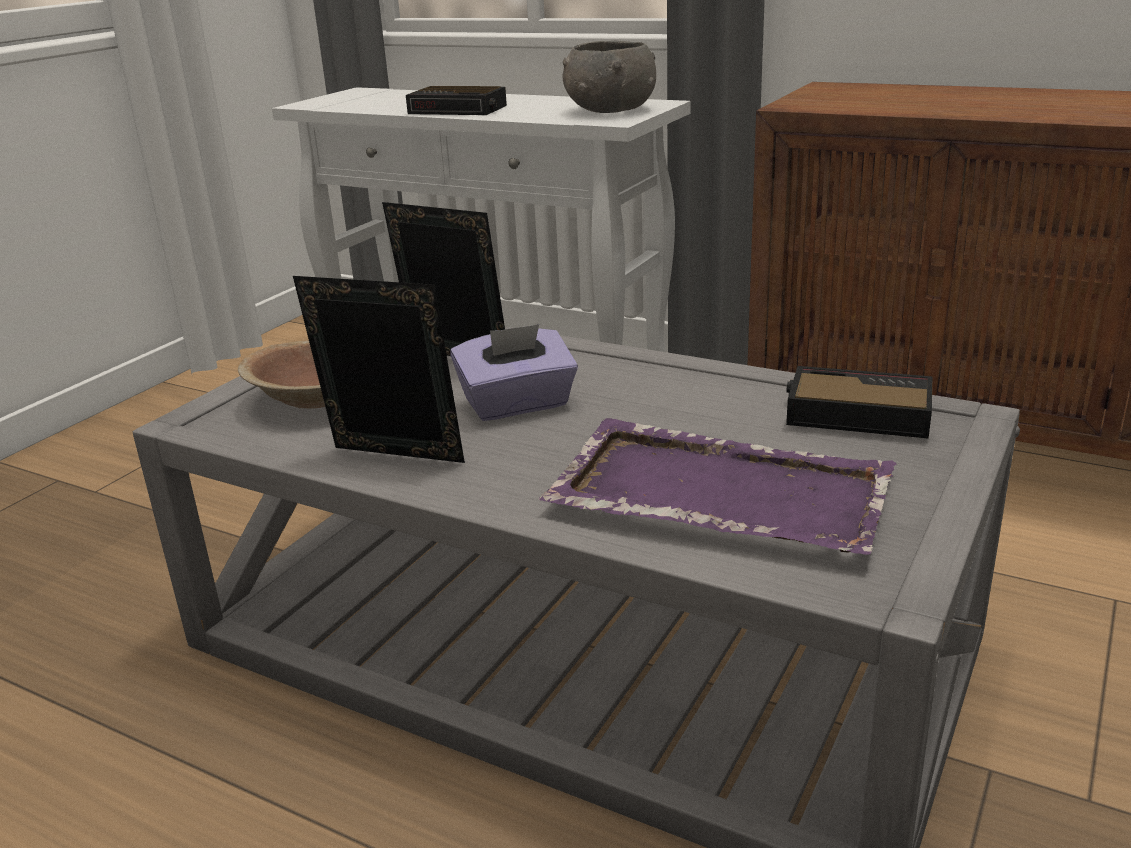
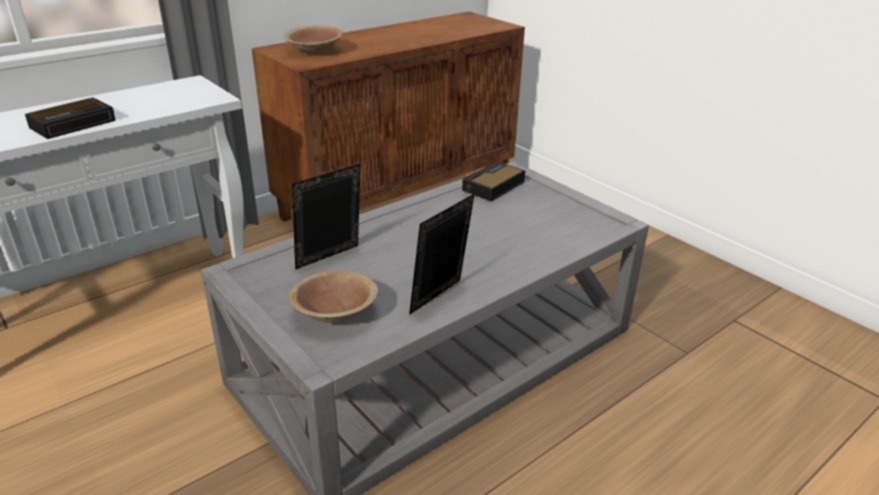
camera: 70 degrees left, 5 degrees up
purple tissue box [450,324,578,421] -> none
purple tray [539,418,896,555] -> none
grey bowl [563,40,656,113] -> none
none -> brown bowl [283,25,343,55]

